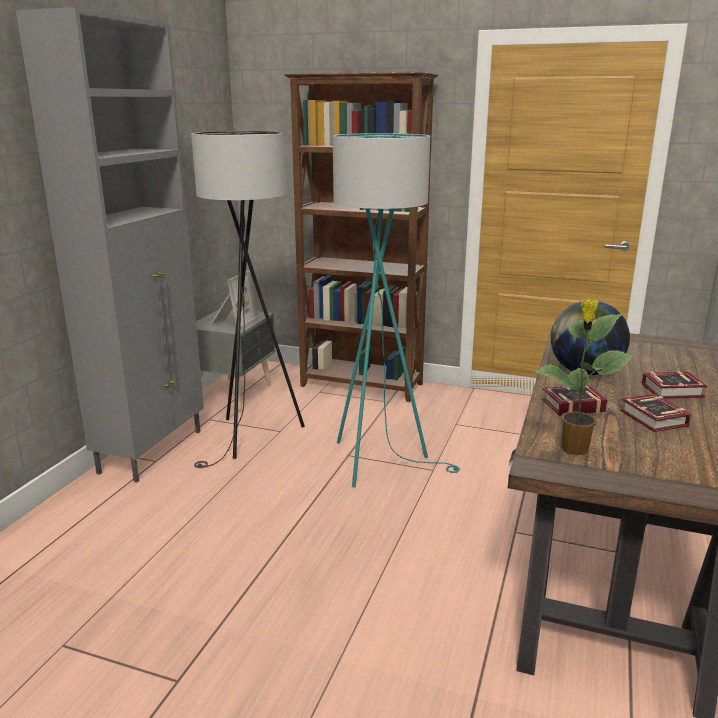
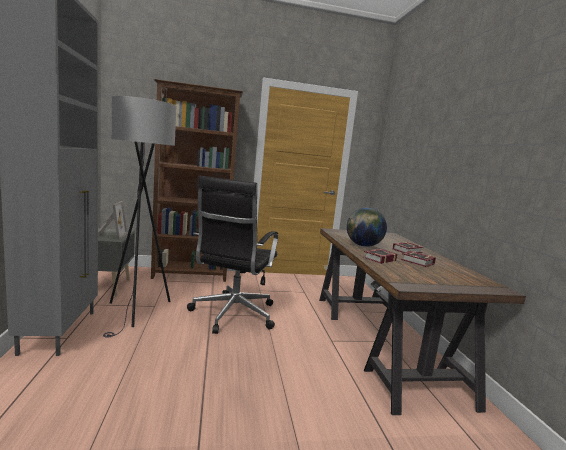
camera: 30 degrees left, 10 degrees down
turquoise floor lamp [333,133,460,487] -> black office chair [187,176,278,334]
potted plant [534,299,634,456] -> none

